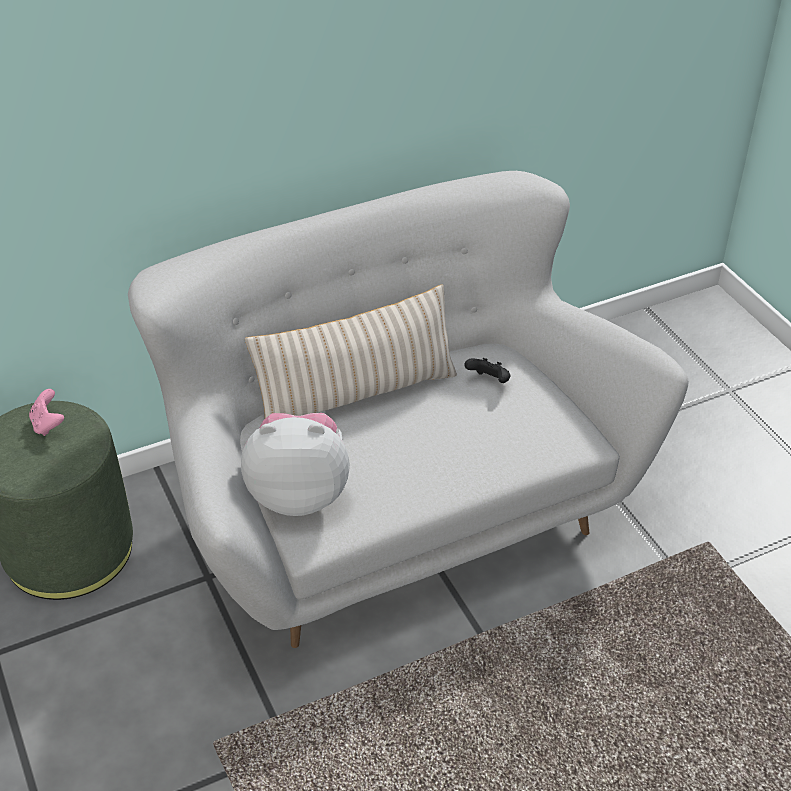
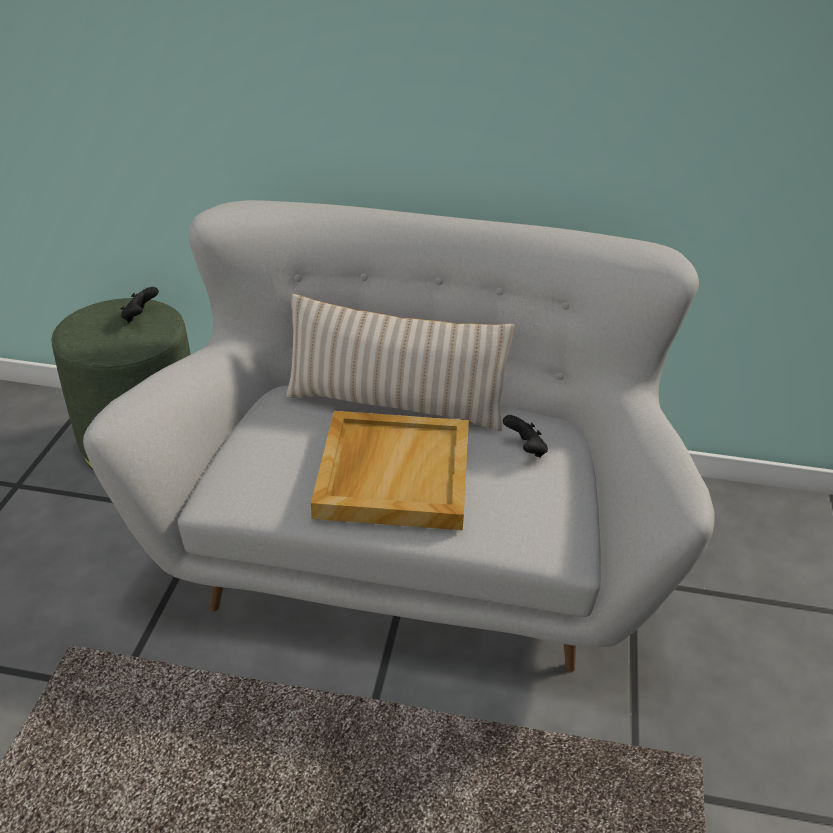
camera: 35 degrees right, 5 degrees down
pink game controller [29,389,64,436] -> black game controller [120,287,159,323]
plush toy [241,413,350,516] -> none
none -> beige tray [311,411,469,530]

